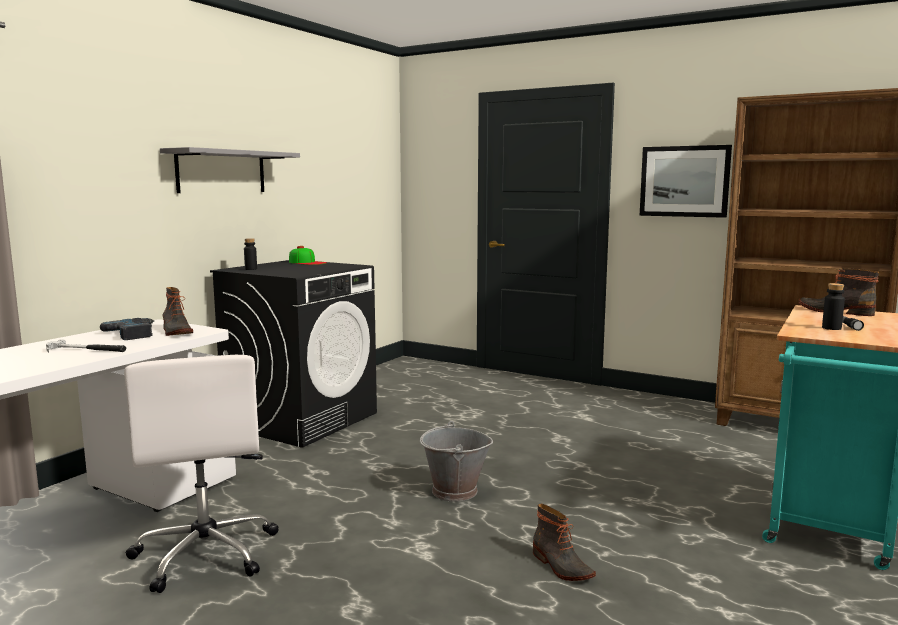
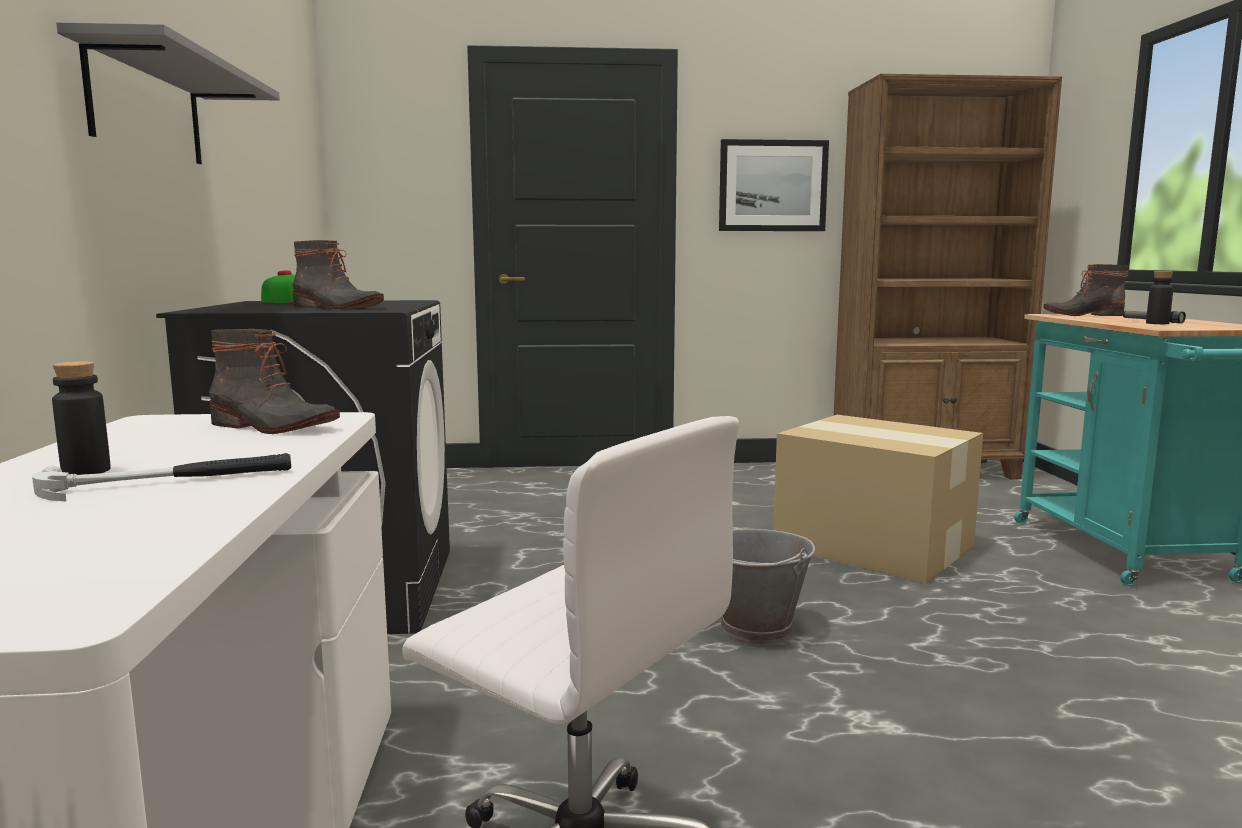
camera: 35 degrees left, 0 degrees up
power drill [100,318,154,340] -> none
black bottle [244,238,257,270] -> black bottle moved to [52,361,111,475]
boot [533,504,596,581] -> boot moved to [293,240,384,309]
none -> cardboard box [774,415,983,584]

